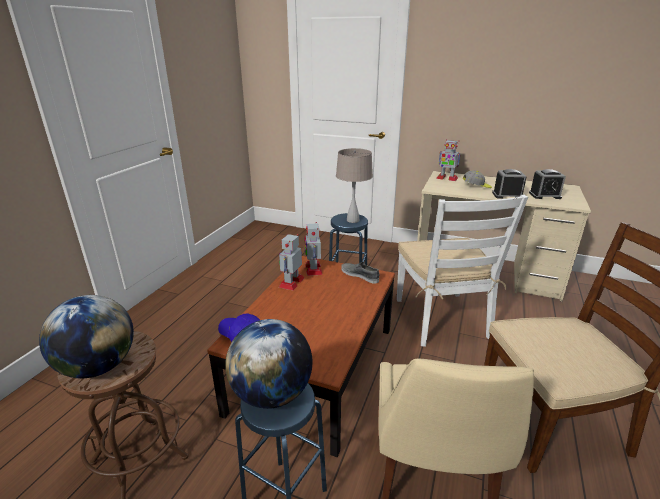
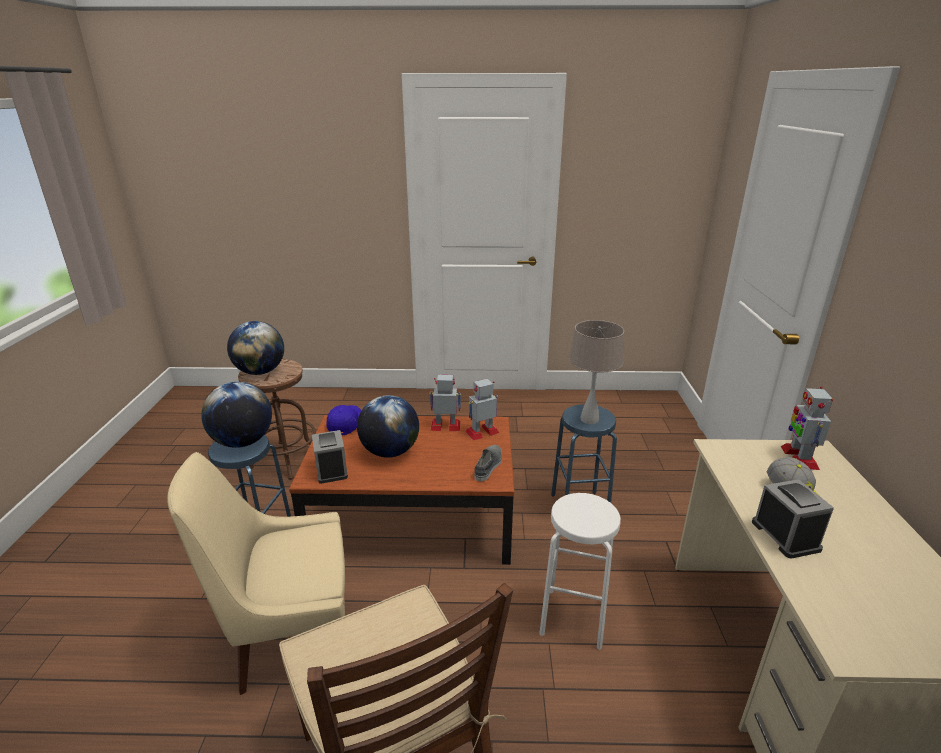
camera: 70 degrees right, 0 degrees up
white chair [397,195,528,347] -> white stool [539,493,621,650]
alarm clock [529,169,566,199] -> alarm clock moved to [312,430,348,484]
none -> globe [357,395,419,458]

